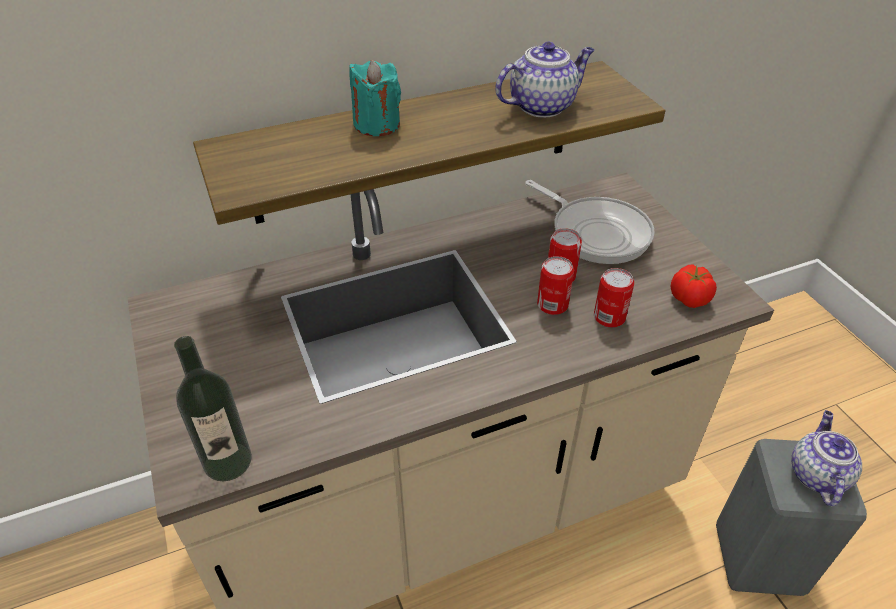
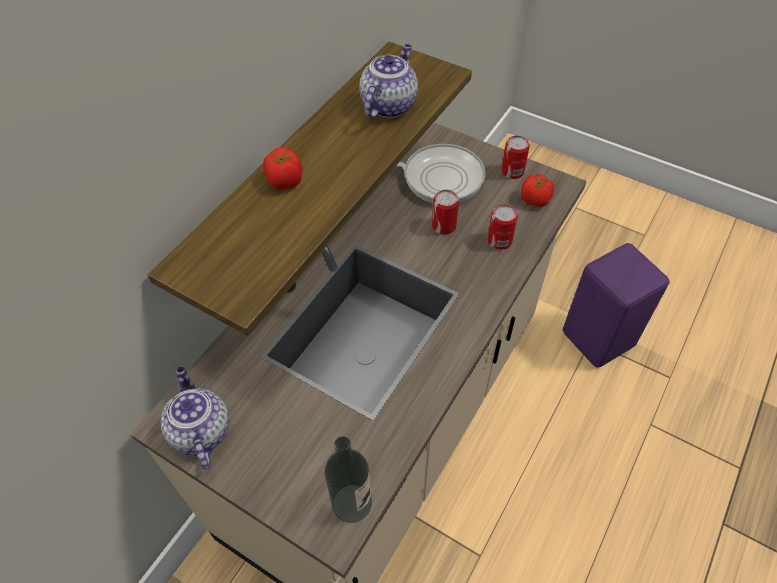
camera: 35 degrees left, 10 degrees up
turquoise candle [349,60,401,136] -> tomato [263,147,302,190]
can [537,256,574,315] -> can moved to [501,135,530,179]
grey stool [716,439,867,596] -> purple stool [563,243,670,368]
teapot [791,410,862,506] -> teapot moved to [161,366,230,469]

